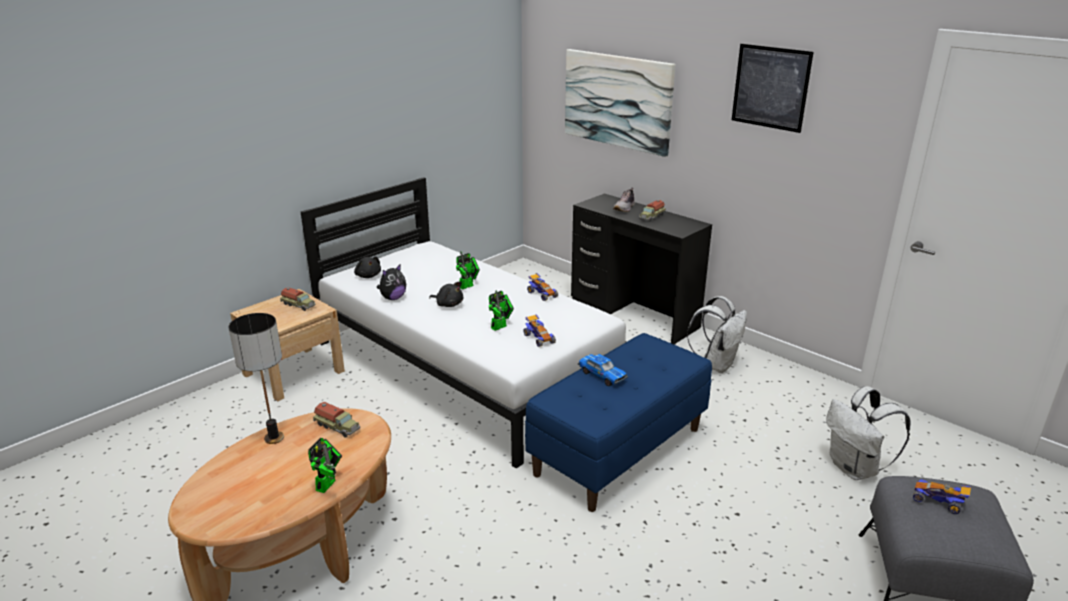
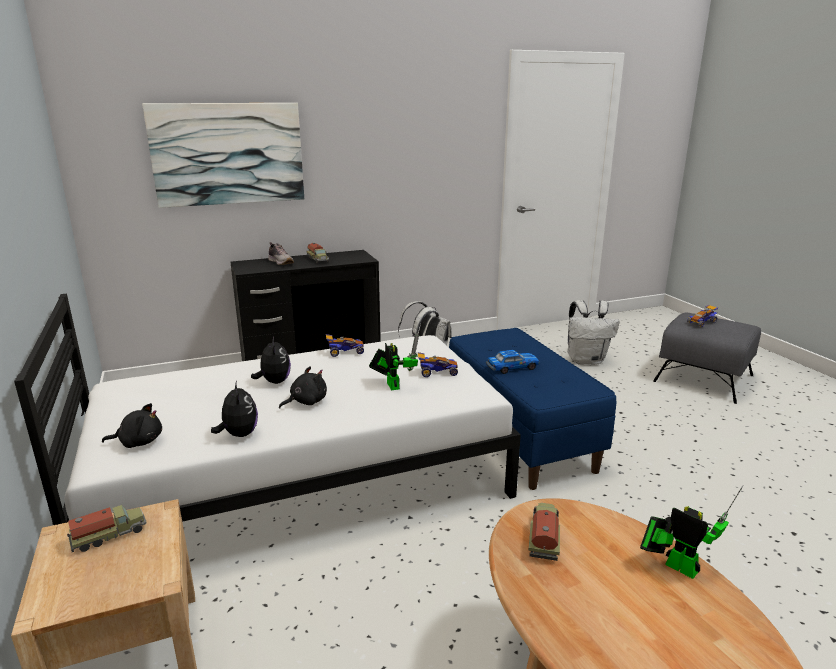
camera: 65 degrees left, 5 degrees down
table lamp [228,313,284,444] -> none
toy truck [313,402,360,437] -> toy truck turned 45 degrees counterclockwise [528,503,560,561]
toy robot [456,252,480,289] -> plush toy [251,336,291,384]
picture [732,44,813,133] -> none

